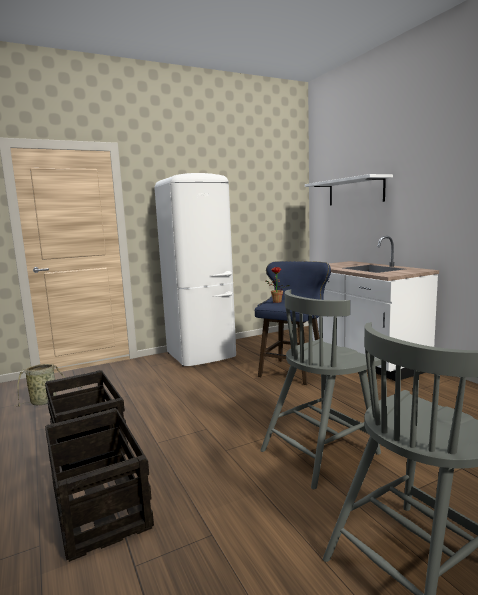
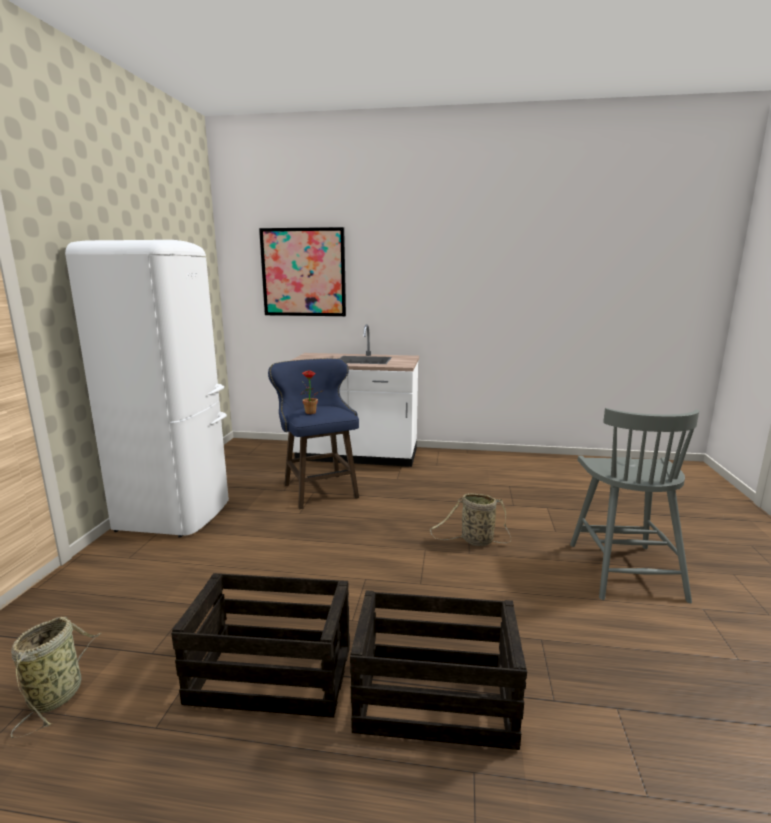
camera: 55 degrees left, 5 degrees up
grey chair [260,290,381,489] -> basket [430,493,511,546]
white shelf [305,174,393,205] -> picture [259,227,346,316]

